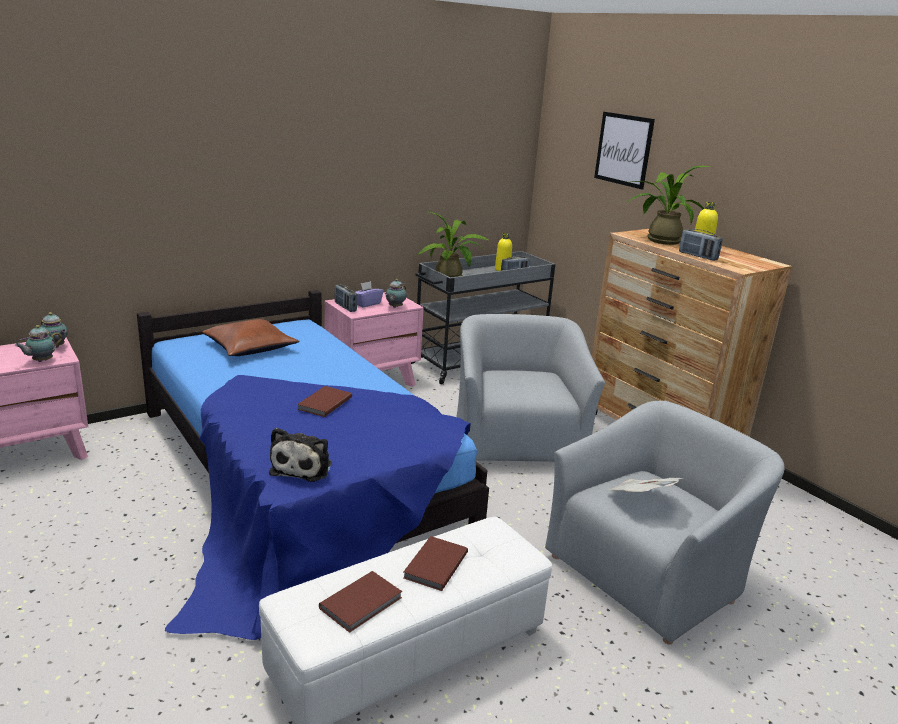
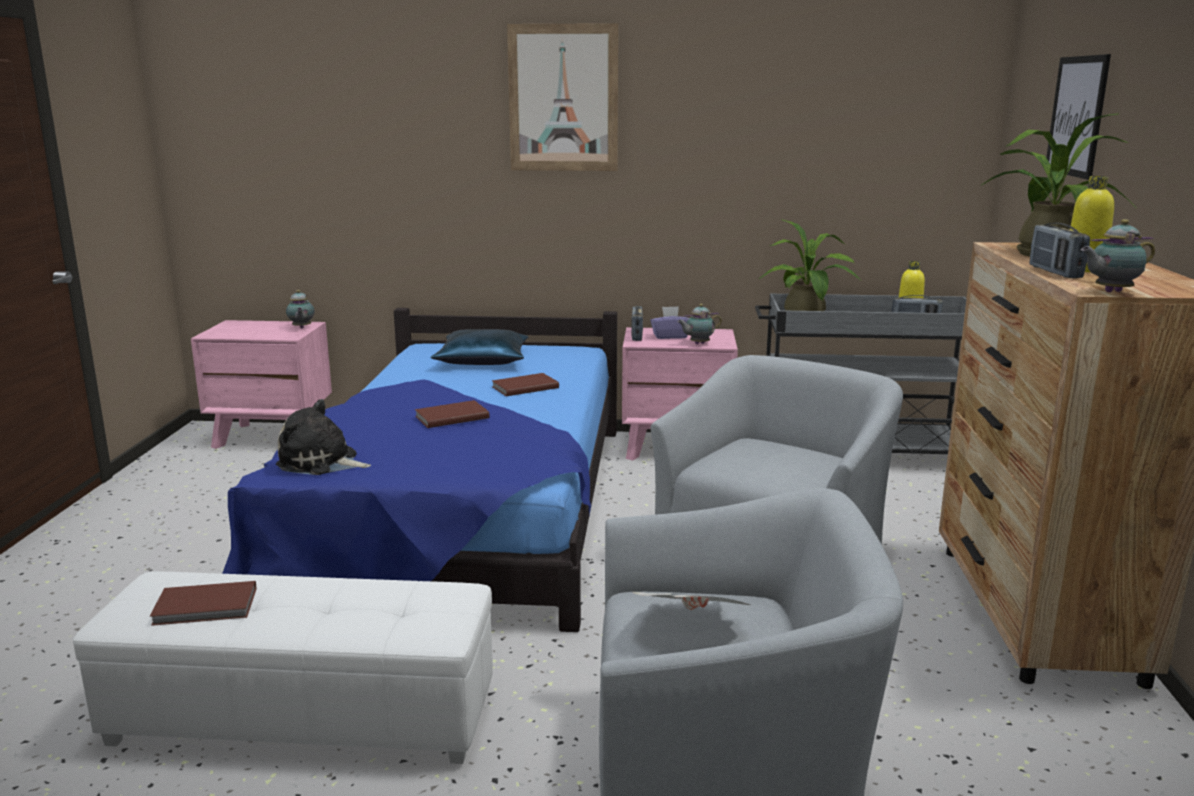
camera: 40 degrees right, 5 degrees down
teapot [15,325,62,362] -> teapot moved to [1081,219,1155,292]
brown pillow [202,319,300,356] -> blue pillow [431,329,528,365]
plush toy [269,428,331,482] -> plush toy turned 60 degrees clockwise [276,399,371,475]
brown book [403,536,468,591] -> brown book moved to [492,373,559,396]
none -> picture [507,23,618,171]

